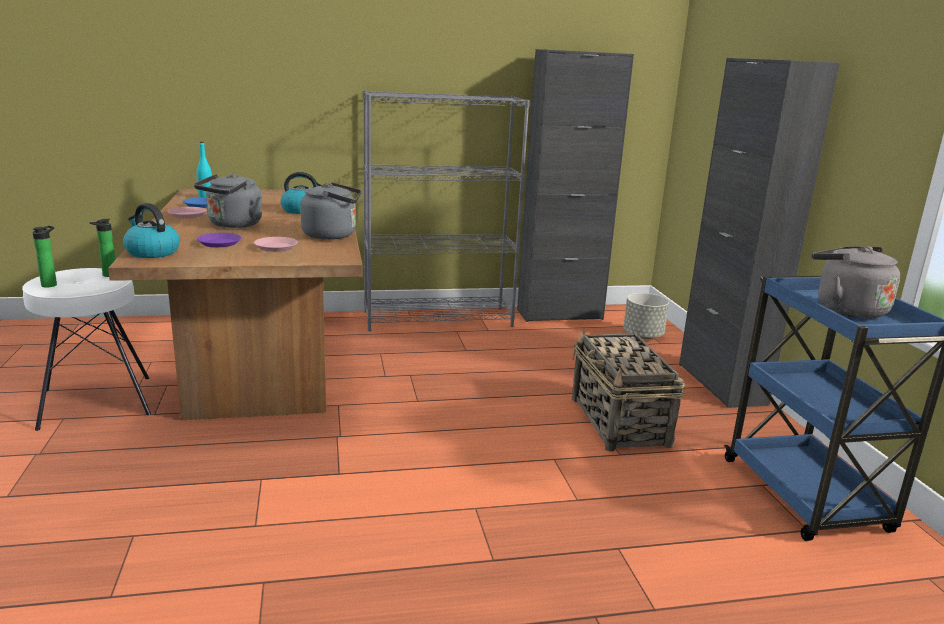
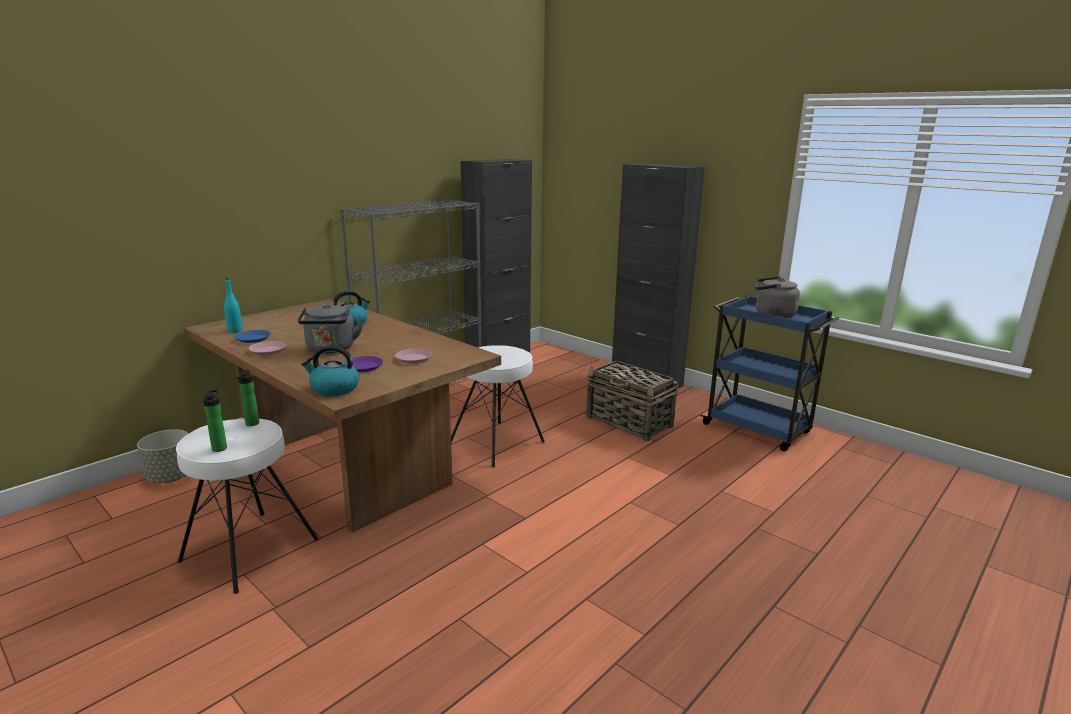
camera: 35 degrees left, 0 degrees up
grey kettle [300,182,361,240] -> none
grey planter [623,293,669,339] -> grey planter moved to [137,429,188,483]
none -> white stool [451,345,545,467]

